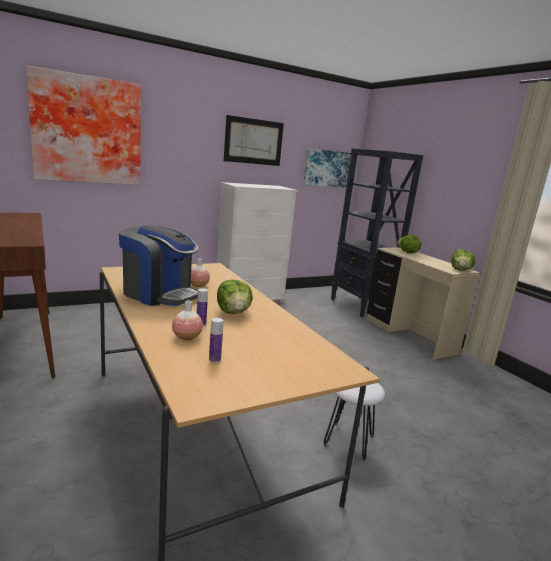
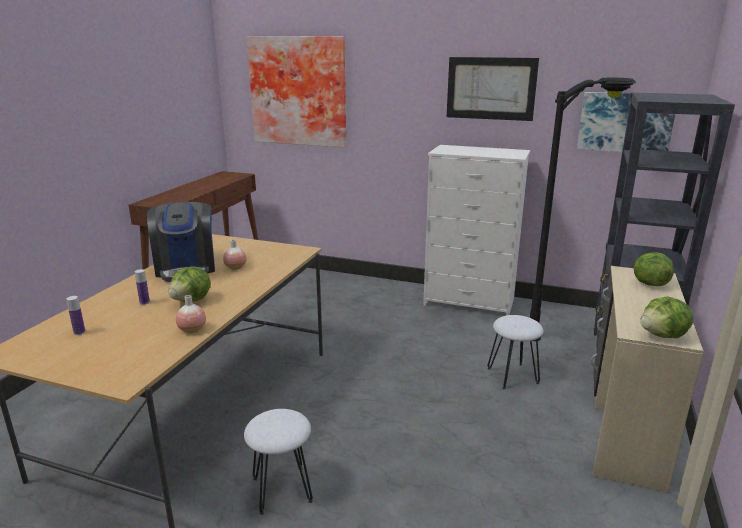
camera: 50 degrees right, 5 degrees up
vase [172,300,203,340] -> vase moved to [176,295,206,333]
none -> white stool [487,315,544,389]
none -> black floor lamp [530,78,636,341]

